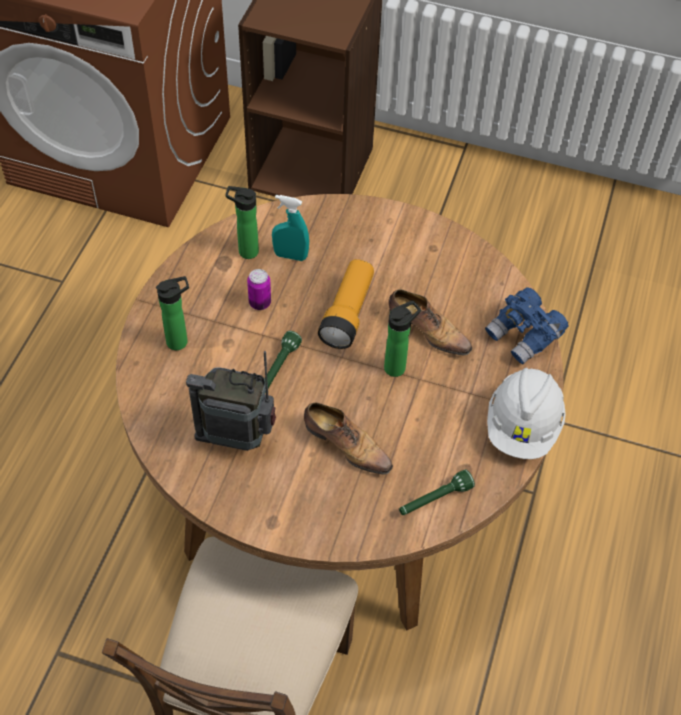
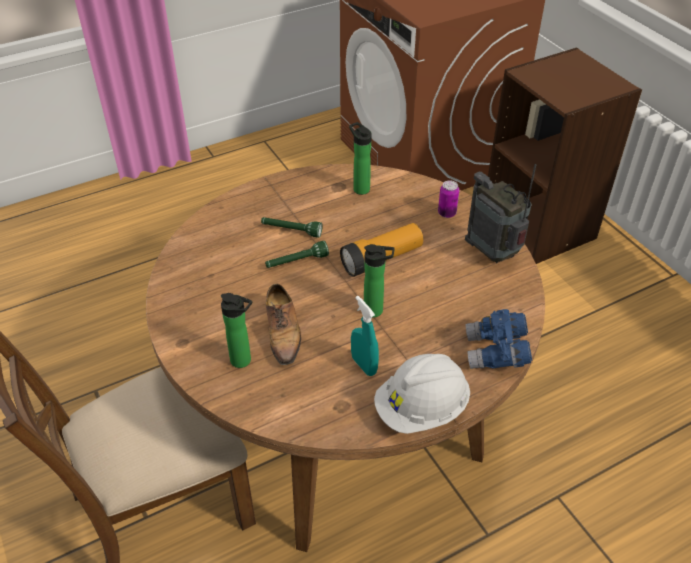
camera: 45 degrees right, 10 degrees down
bottle [156,276,189,350] -> bottle moved to [221,293,252,368]
radio [186,351,276,451] -> radio moved to [465,164,536,263]
can [247,269,271,310] -> can moved to [438,181,459,218]
turquoise spray bottle [272,195,309,261] -> turquoise spray bottle moved to [351,296,379,376]
shoe [389,289,472,355] -> none
green flashlight [399,469,475,515] -> green flashlight moved to [261,217,323,238]

